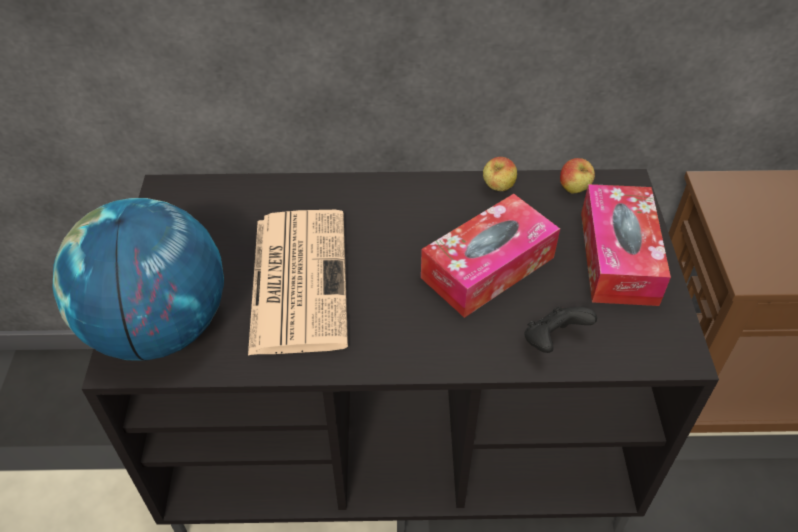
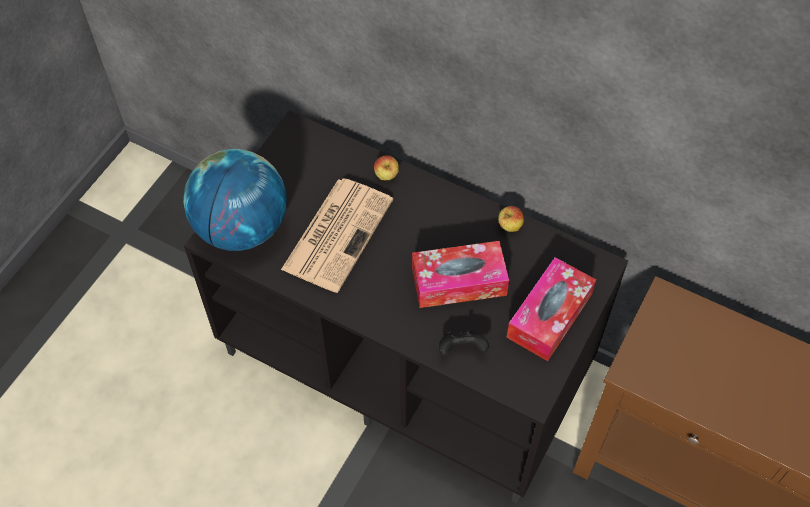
camera: 30 degrees right, 10 degrees up
apple [560,158,595,194] -> apple moved to [374,155,399,180]

